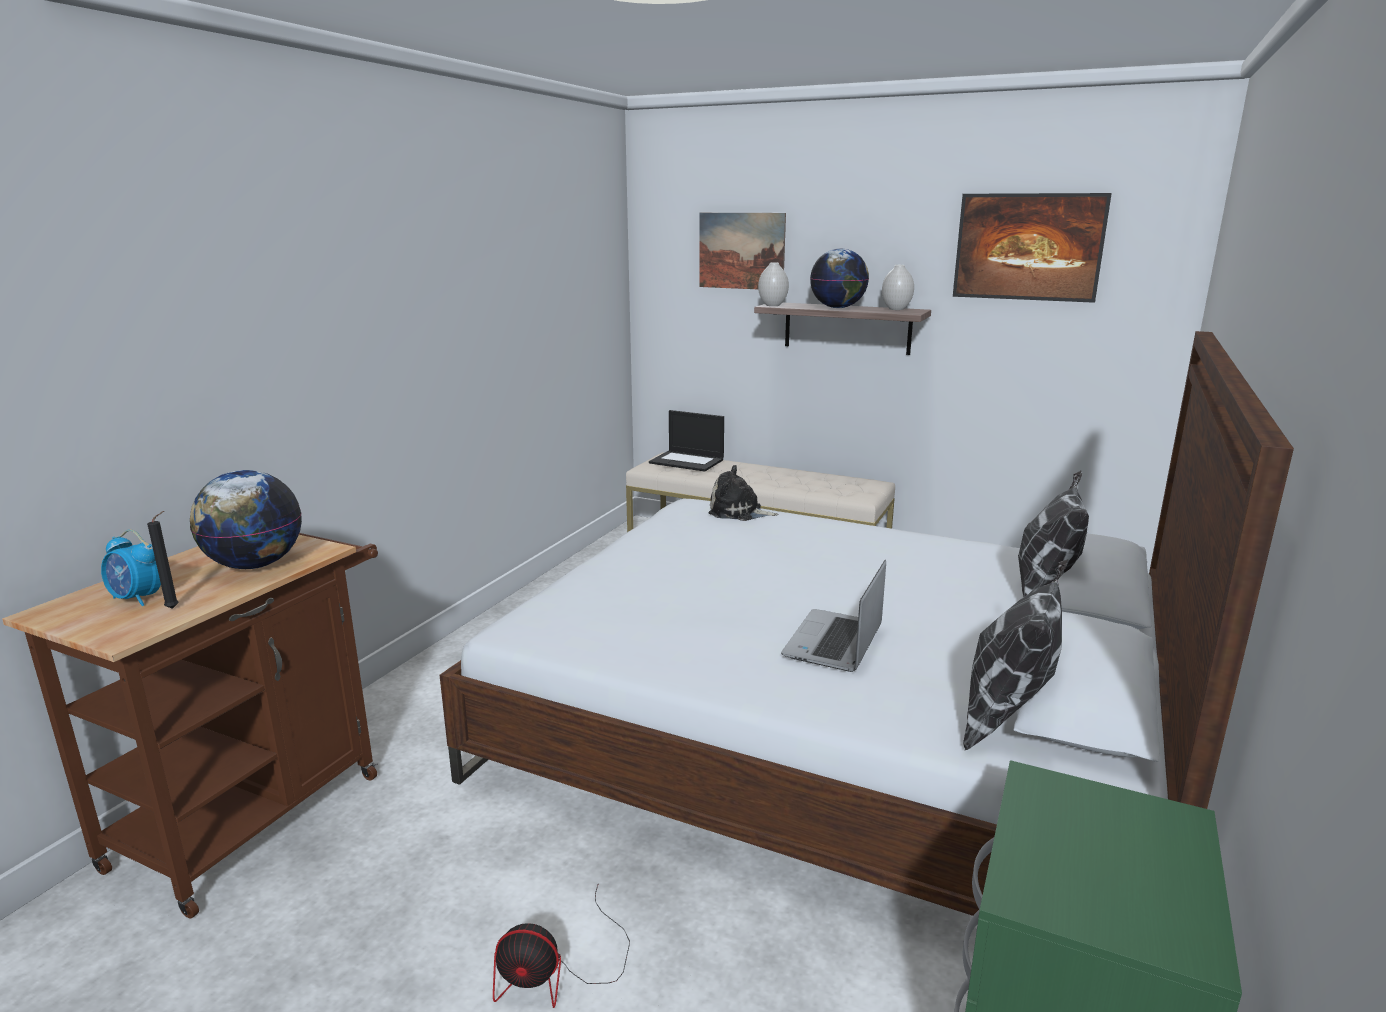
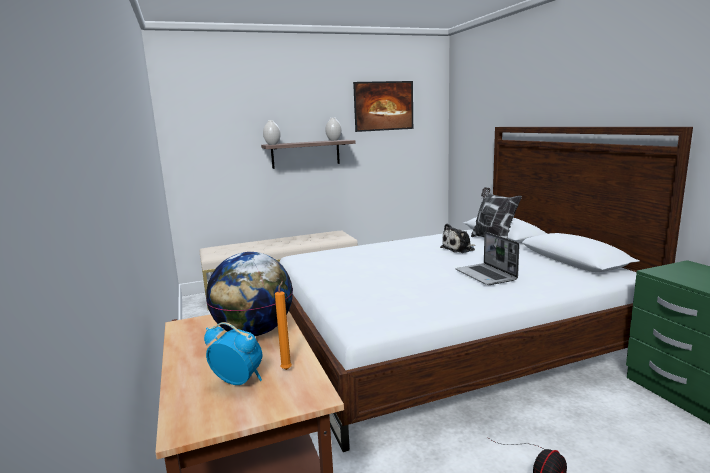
camera: 45 degrees left, 5 degrees down
alarm clock [101,529,161,606] -> alarm clock turned 135 degrees counterclockwise [204,322,263,385]
black candle [147,511,179,609] -> orange candle [275,281,292,370]
laptop [649,410,724,471] -> none
picture [699,213,786,289] -> none
plush toy [708,465,778,521] -> plush toy moved to [440,223,475,253]
globe [810,248,869,308] -> none
pillow [963,559,1068,750] -> none

